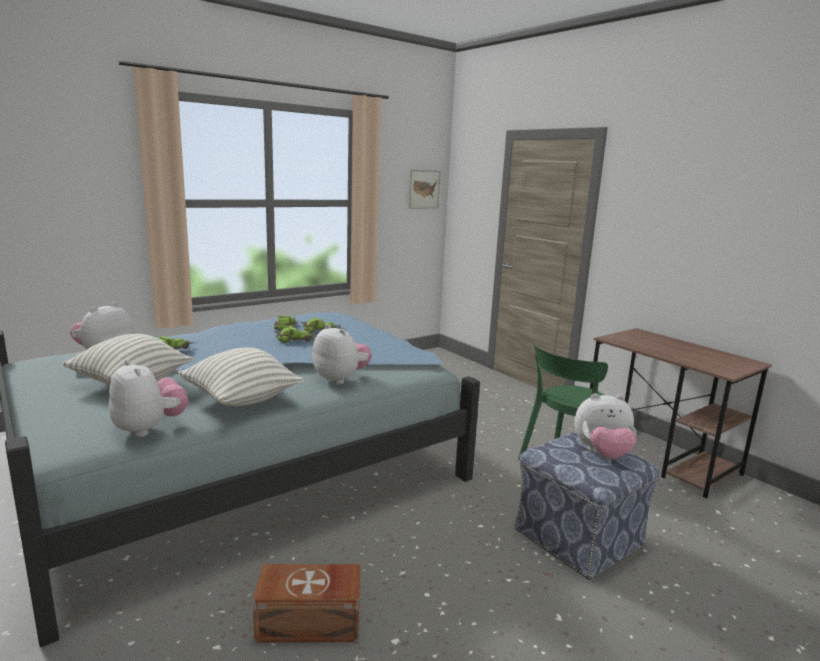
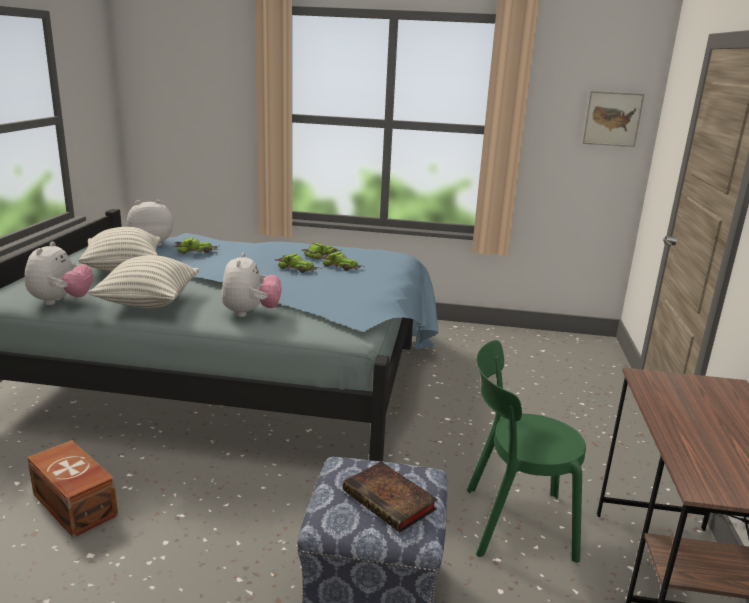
camera: 45 degrees right, 5 degrees up
plush toy [574,393,637,459] -> book [343,461,438,533]

